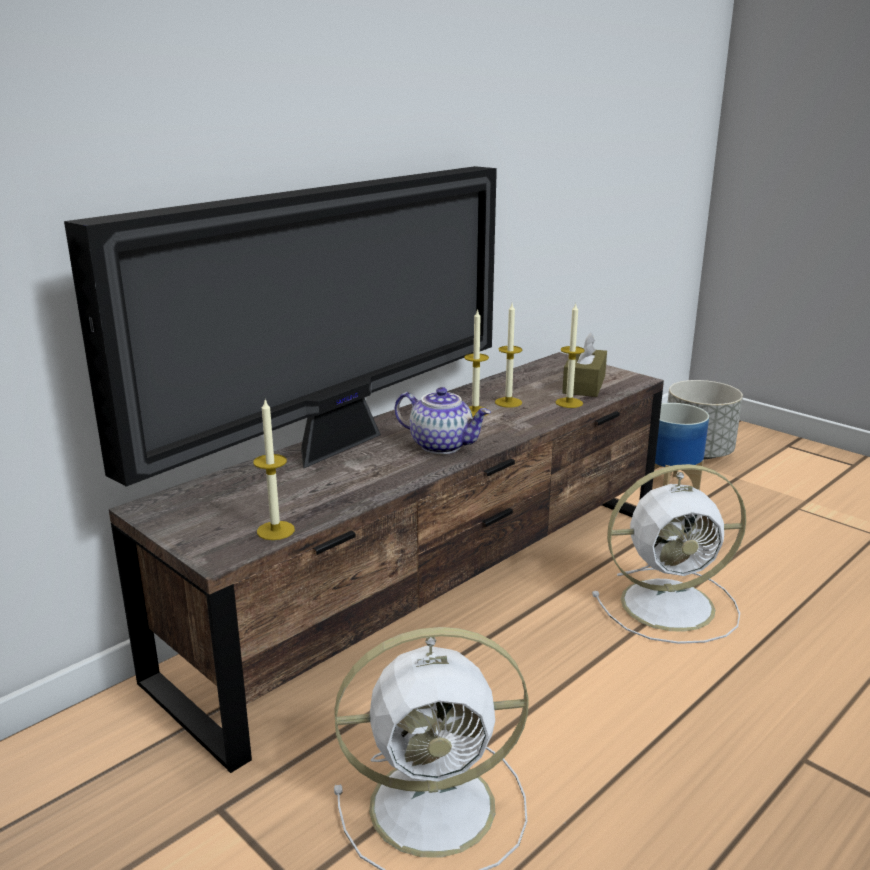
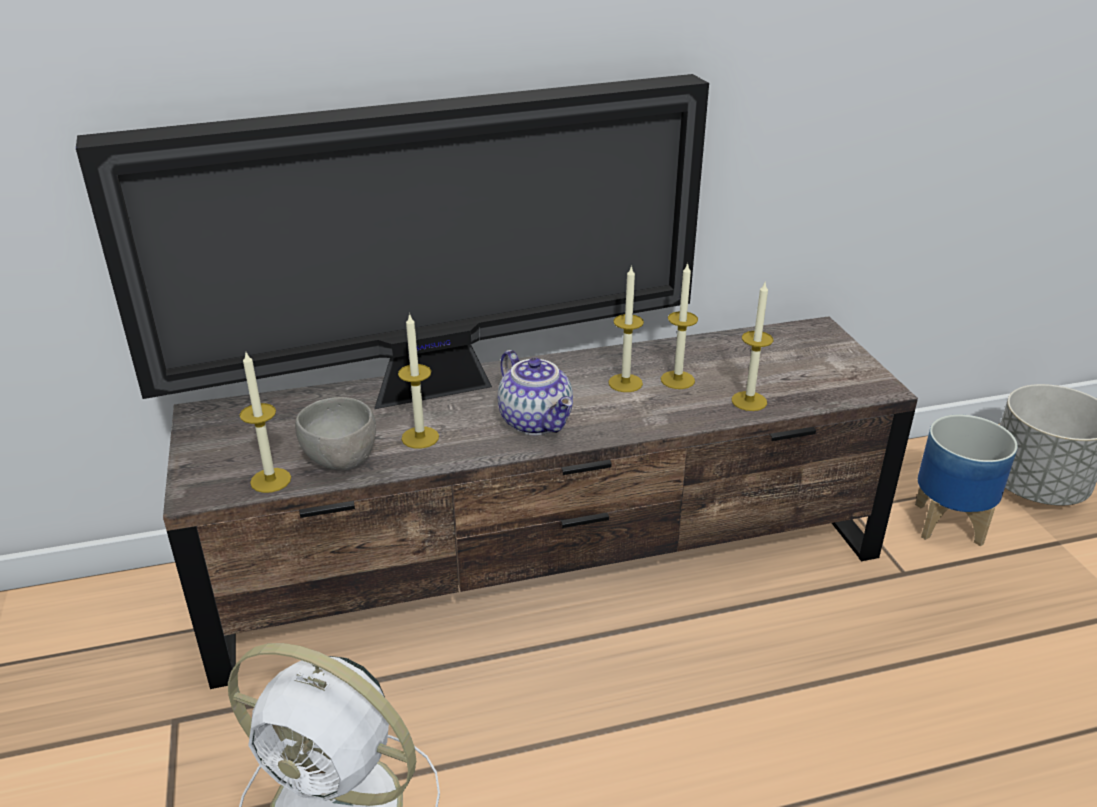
camera: 30 degrees right, 10 degrees up
brown tissue box [562,332,607,397] -> none
white fan [592,464,746,644] -> none
none -> grey bowl [295,397,376,470]
none -> candle [398,313,439,449]

